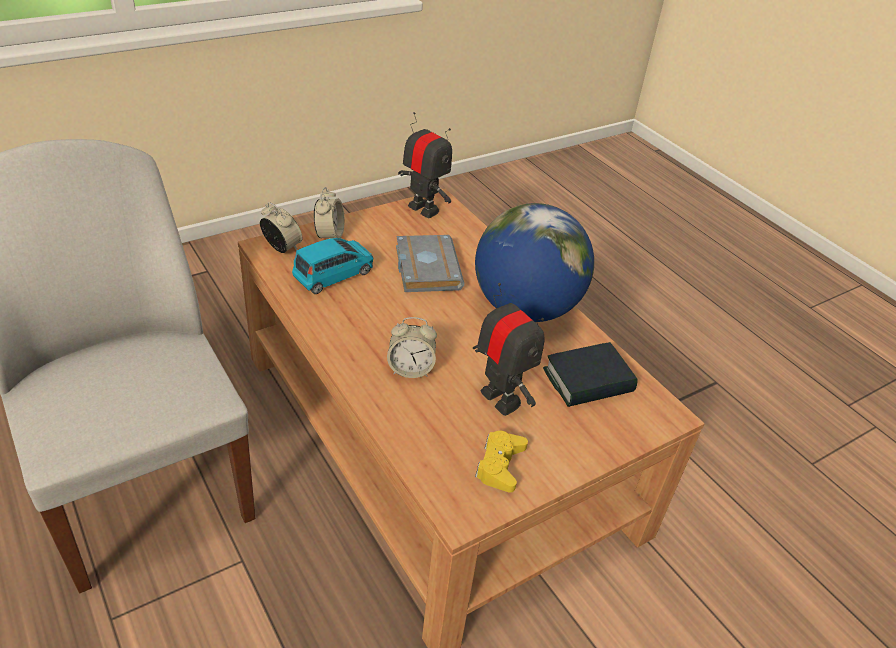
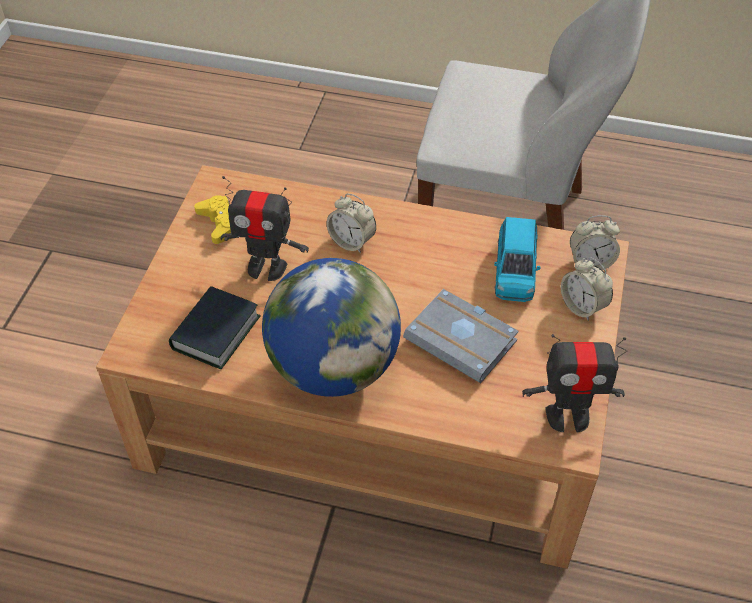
camera: 140 degrees right, 10 degrees up
alarm clock [387,317,437,378] -> alarm clock turned 105 degrees counterclockwise [327,193,376,253]

